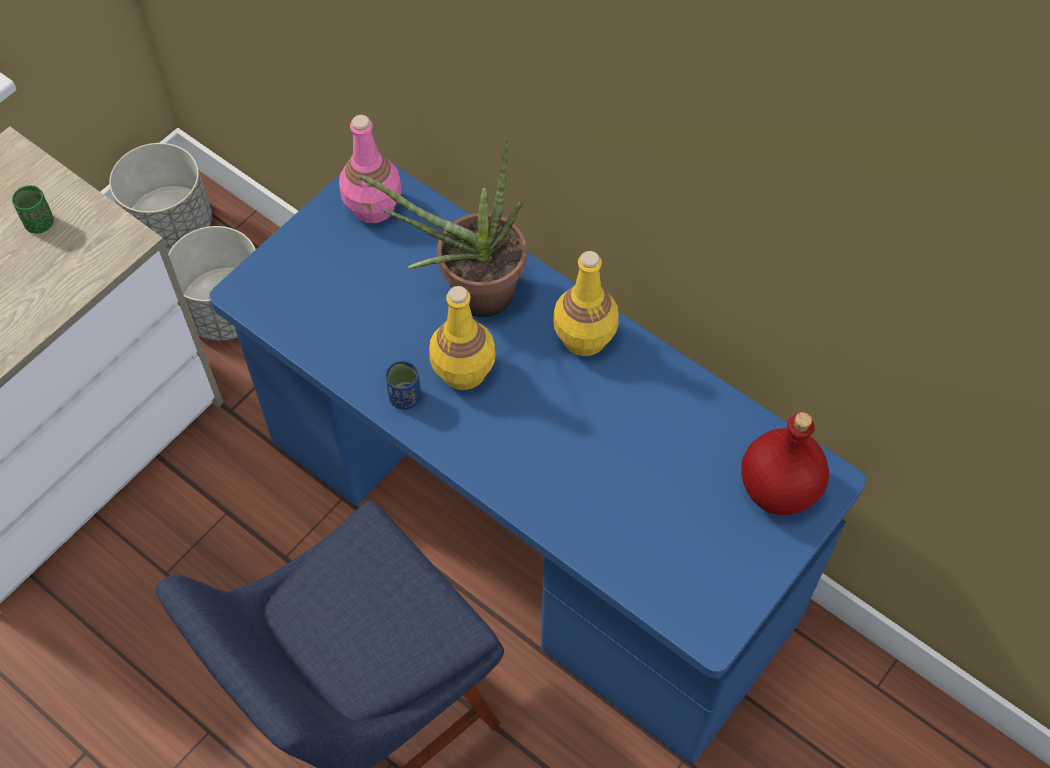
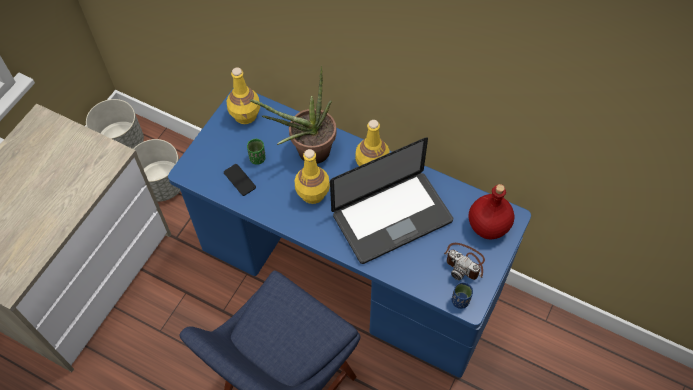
camera: 10 degrees left, 0 degrees up
green cup [12,185,54,234] -> green cup moved to [247,139,266,165]
pink bottle [339,115,402,223] -> yellow bottle [227,68,260,124]
blue cup [385,360,421,410] -> blue cup moved to [452,282,473,309]
none -> phone [224,164,256,196]
none -> laptop [330,137,453,264]
none -> camera [444,243,485,280]

